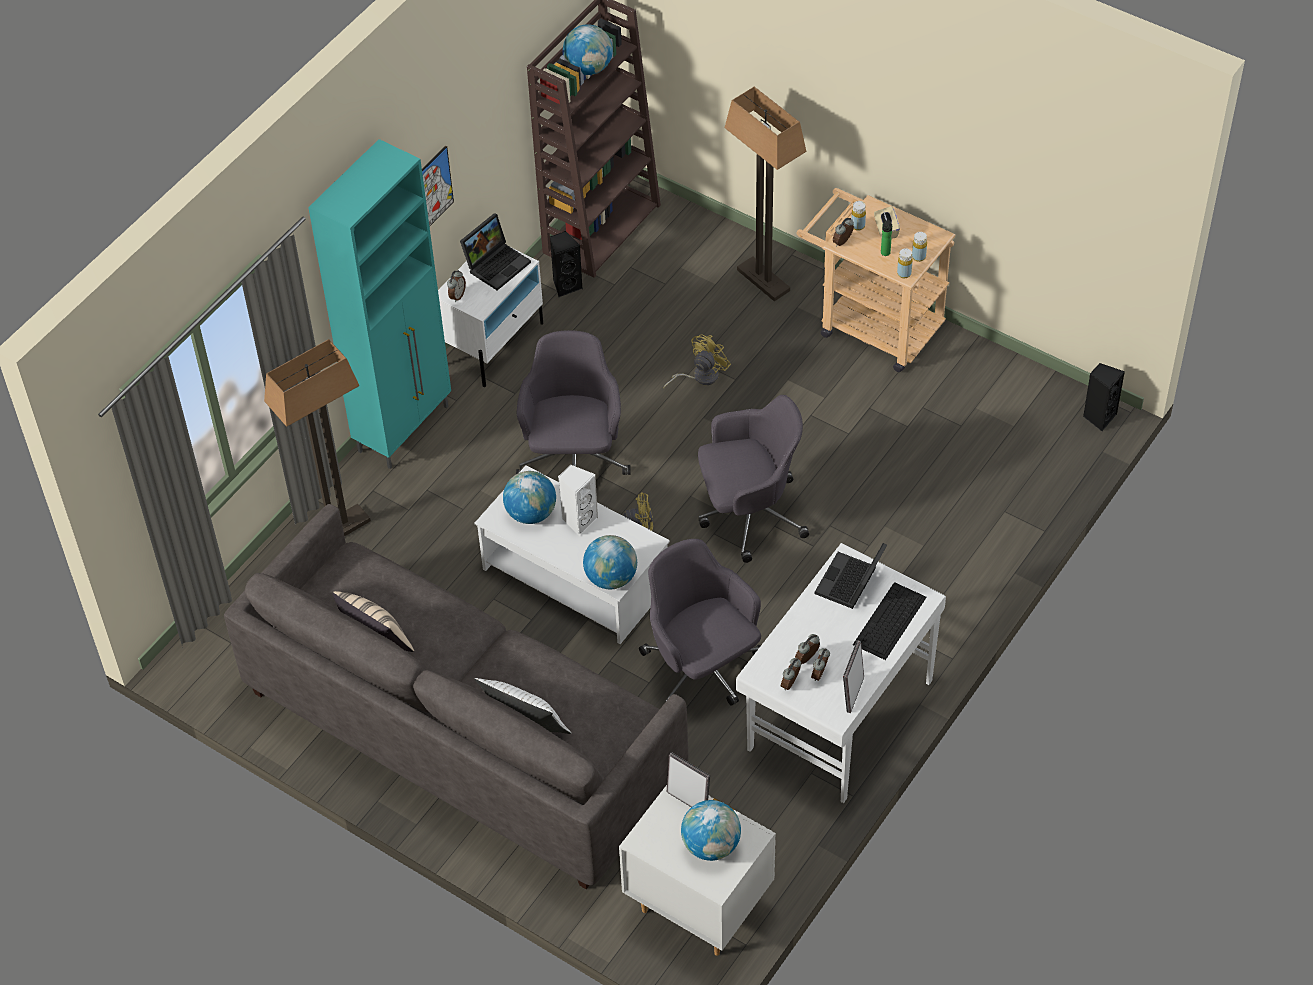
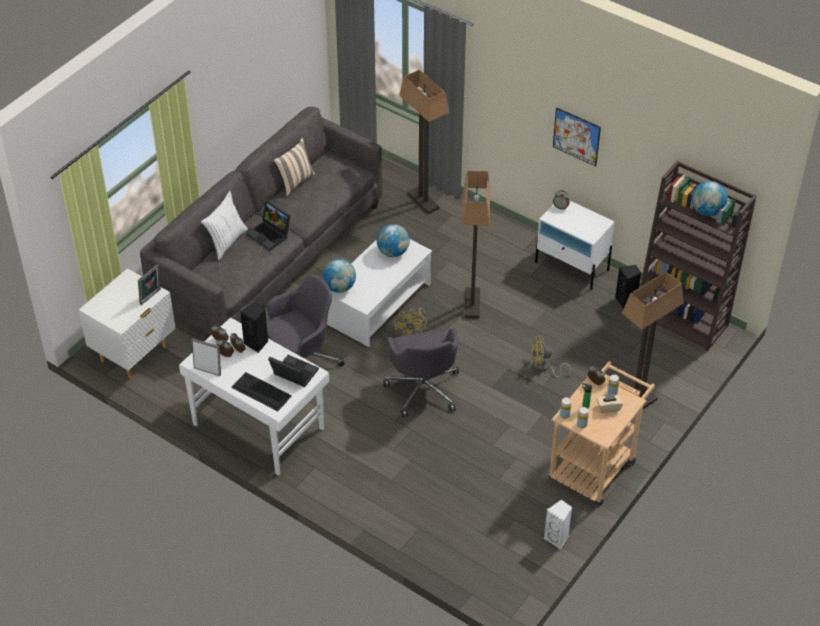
camera: 90 degrees right, 5 degrees down
turquoise cabinet [308,139,451,469] -> none
laptop [460,213,531,291] -> laptop moved to [247,200,291,251]
grey office chair [516,330,631,475] -> floor lamp [462,171,490,318]
white speaker [558,465,598,536] -> white speaker moved to [544,500,572,549]
yellow fan [663,335,731,388] -> yellow fan turned 135 degrees clockwise [531,336,572,378]
globe [681,800,741,861] -> none
black speaker [1083,363,1125,431] -> black speaker moved to [241,303,268,353]

